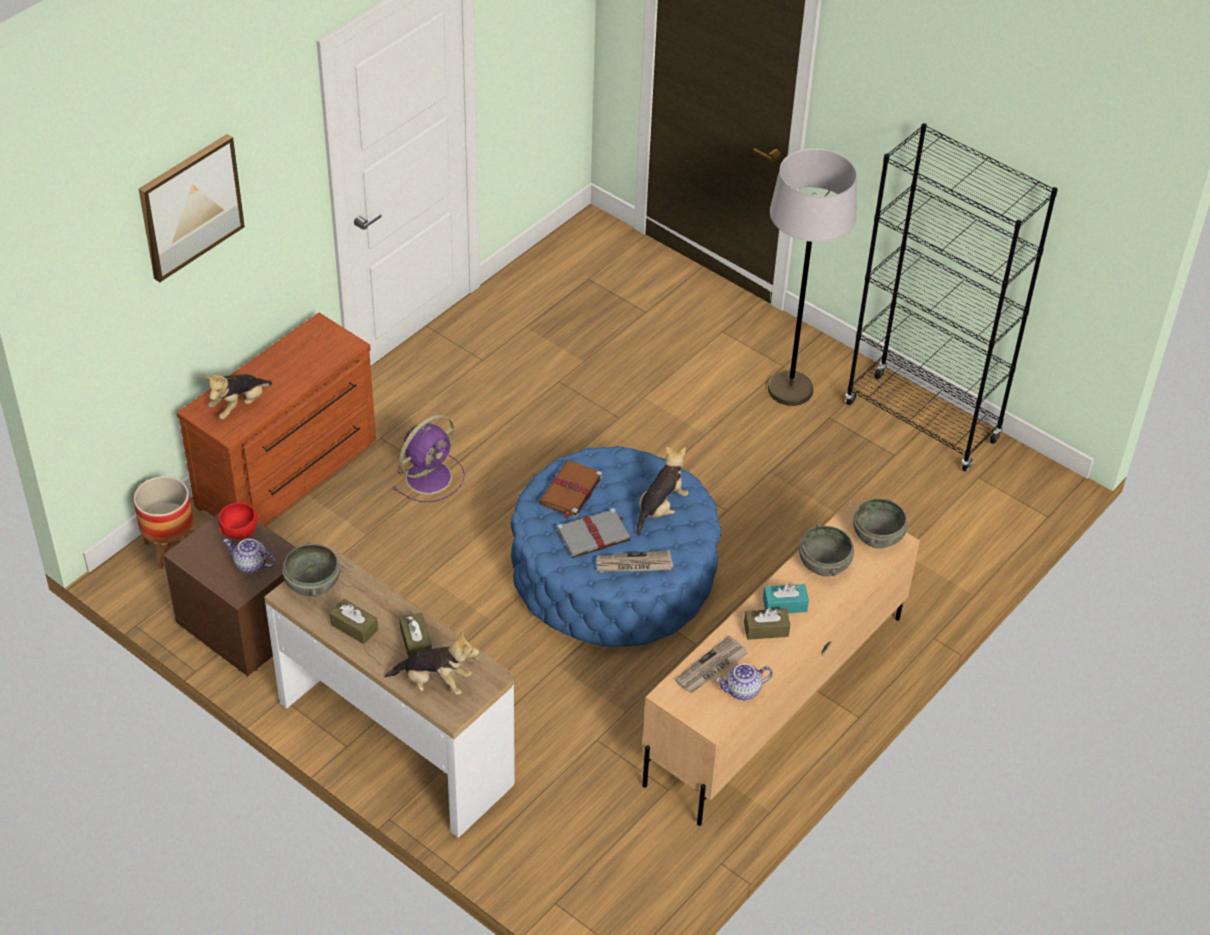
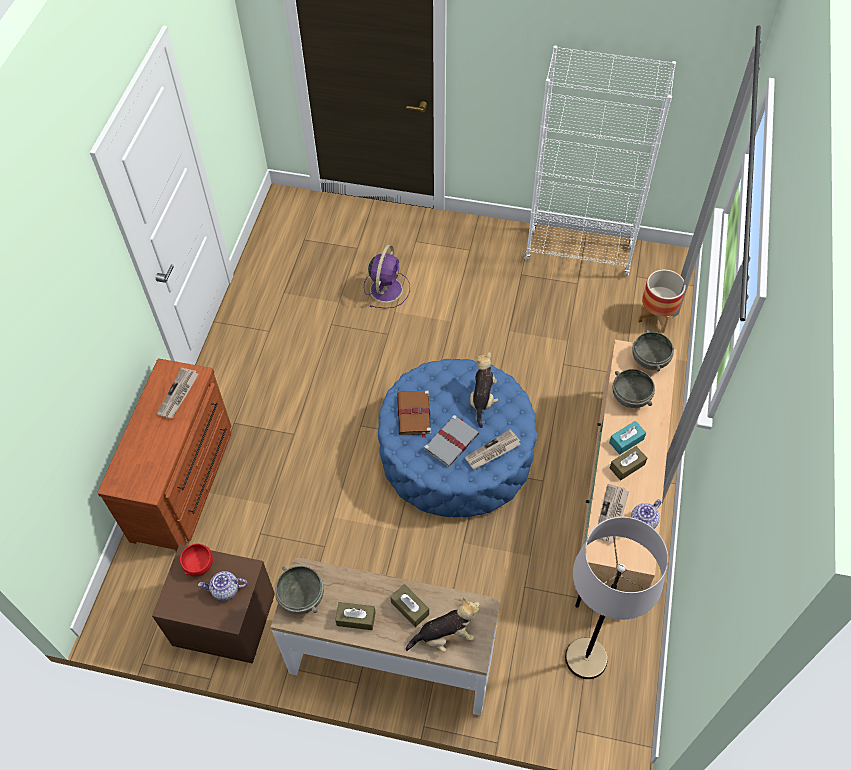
camera: 25 degrees left, 10 degrees up
planter [133,476,194,569] -> planter moved to [638,270,686,333]
picture [139,134,245,282] -> none
plush toy [204,374,272,419] -> none
purple fan [392,415,465,502] -> purple fan moved to [364,245,410,308]
grey floor lamp [768,148,857,406] -> grey floor lamp moved to [565,517,668,679]
black bookcase [845,123,1058,471] -> white bookcase [525,46,676,276]
none -> newspaper [157,367,199,418]

